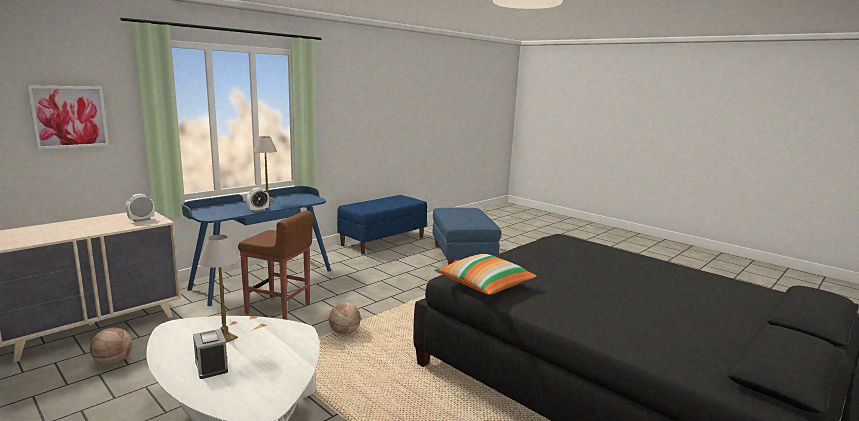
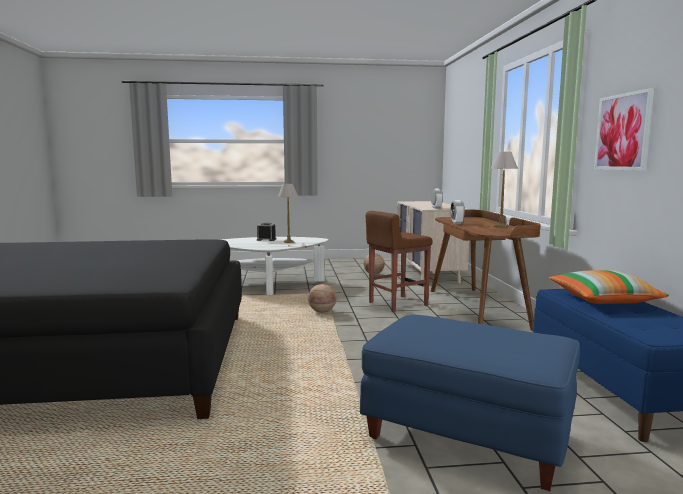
camera: 130 degrees right, 5 degrees down
picture [27,85,109,150] -> picture moved to [594,88,654,171]
blue desk [182,186,331,306] -> brown desk [431,210,541,331]
pillow [435,254,536,295] -> pillow moved to [549,270,669,304]

